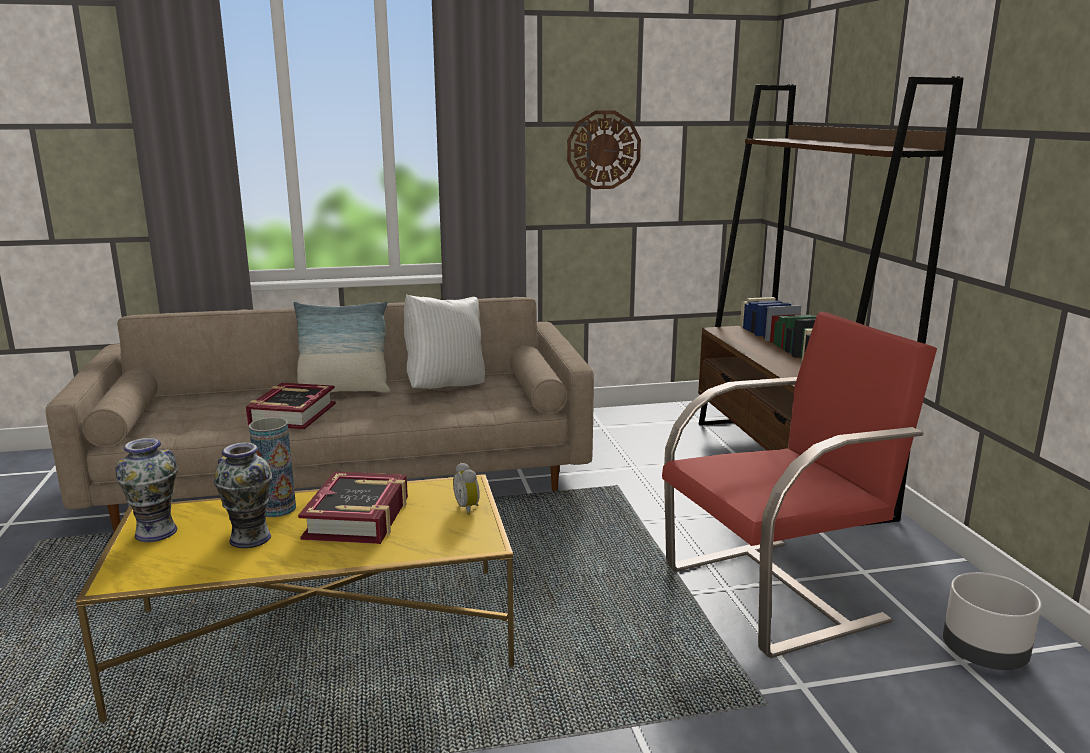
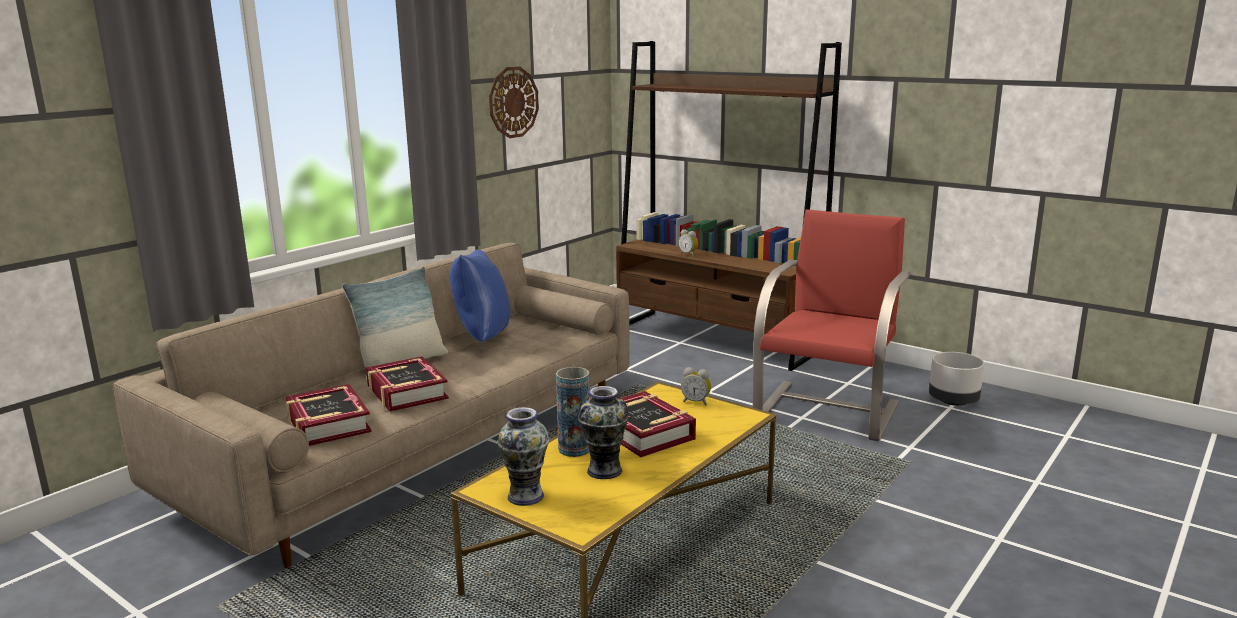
camera: 40 degrees left, 0 degrees up
white pillow [404,294,485,389] -> blue pillow [450,250,511,342]
none -> book [286,384,372,446]
none -> alarm clock [678,229,698,256]

